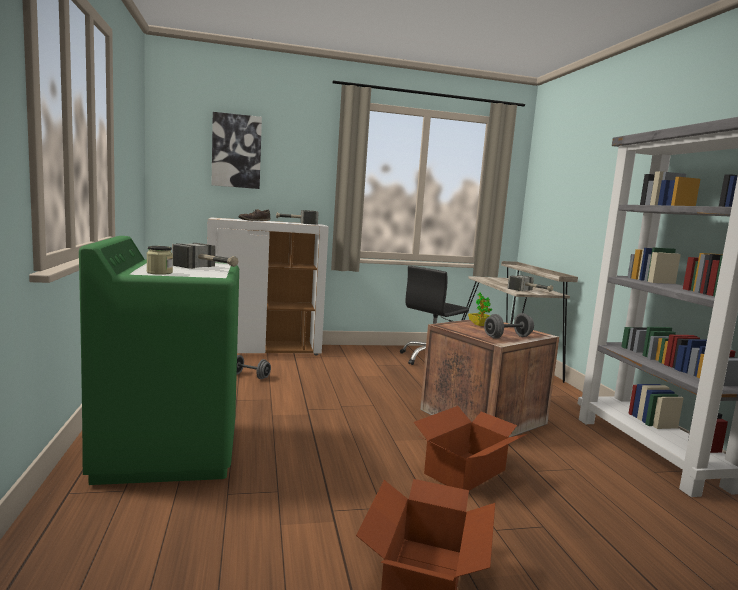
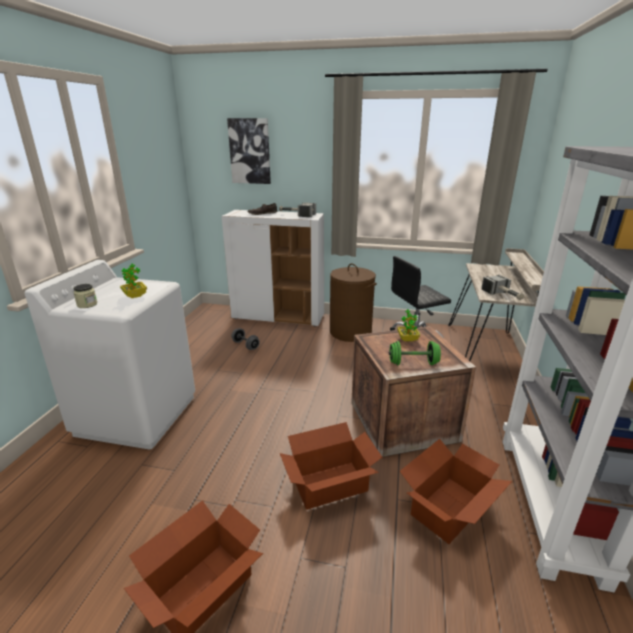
camera: 25 degrees right, 15 degrees up
green washing machine [79,236,239,485] -> white washing machine [24,260,195,449]
hammer [172,243,239,269] -> potted plant [120,263,147,298]
grey dumbbell [484,313,534,339] -> green dumbbell [389,341,441,365]
none -> brown laundry basket [330,263,377,342]
none -> cardboard box [400,439,512,544]

